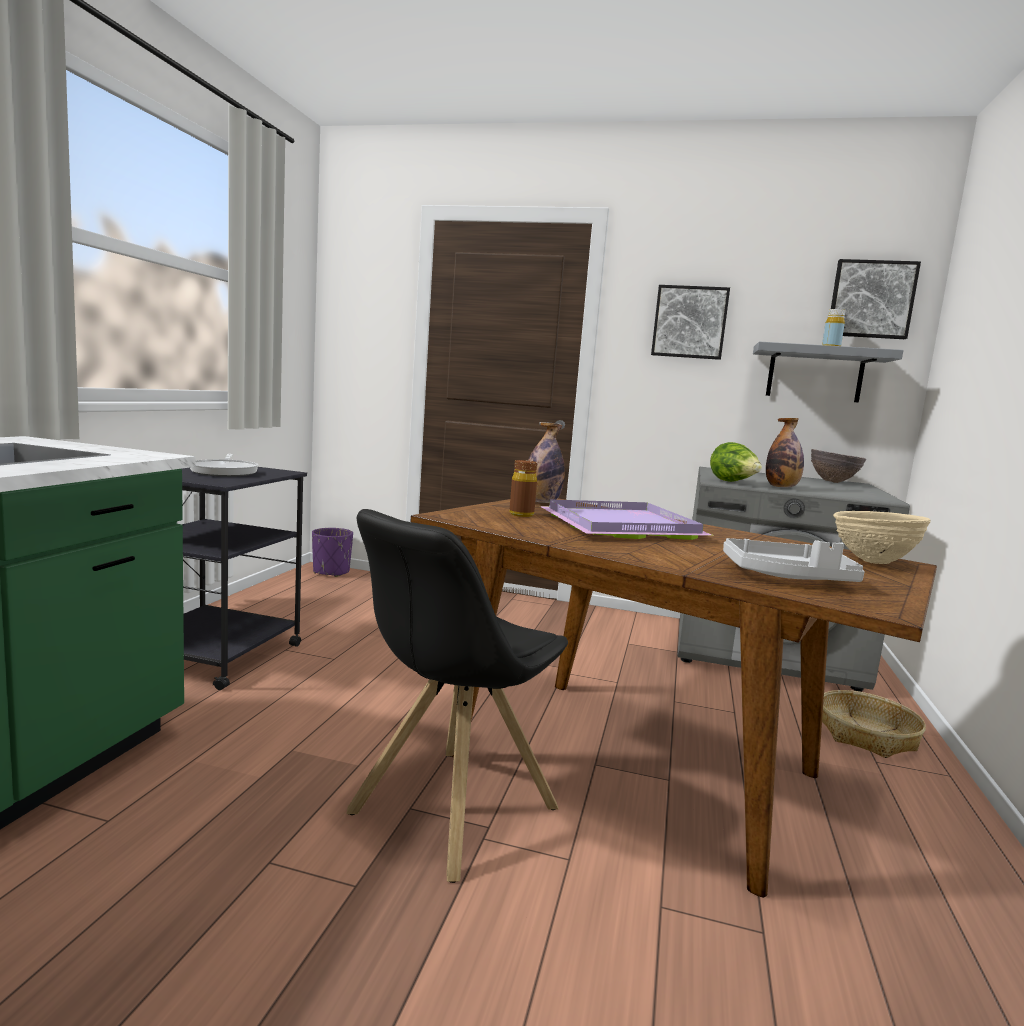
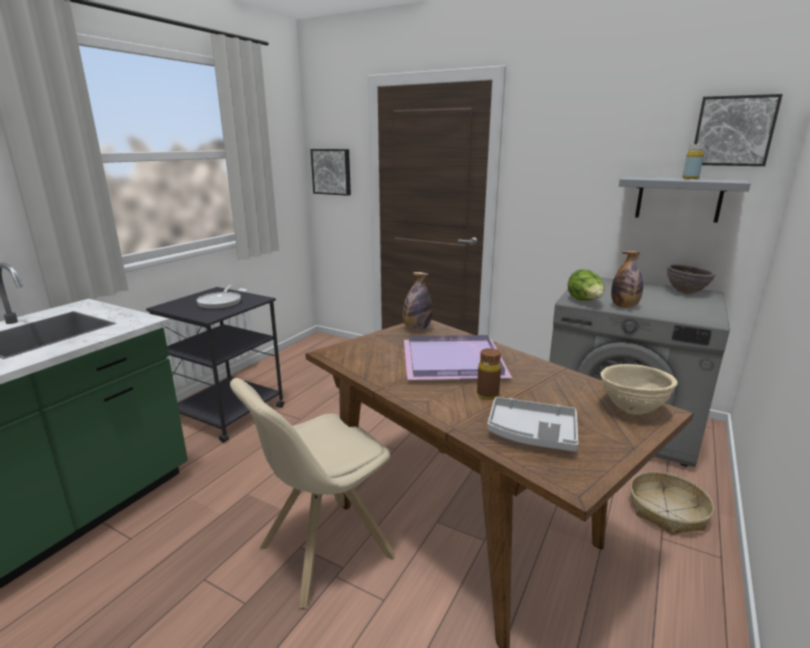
camera: 15 degrees right, 10 degrees up
purple planter [312,528,353,577] -> none
black chair [347,509,568,883] -> beige chair [230,378,395,609]
brown bottle [509,460,537,517] -> brown bottle moved to [477,348,501,400]
picture [651,285,730,360] -> picture moved to [311,149,351,196]

